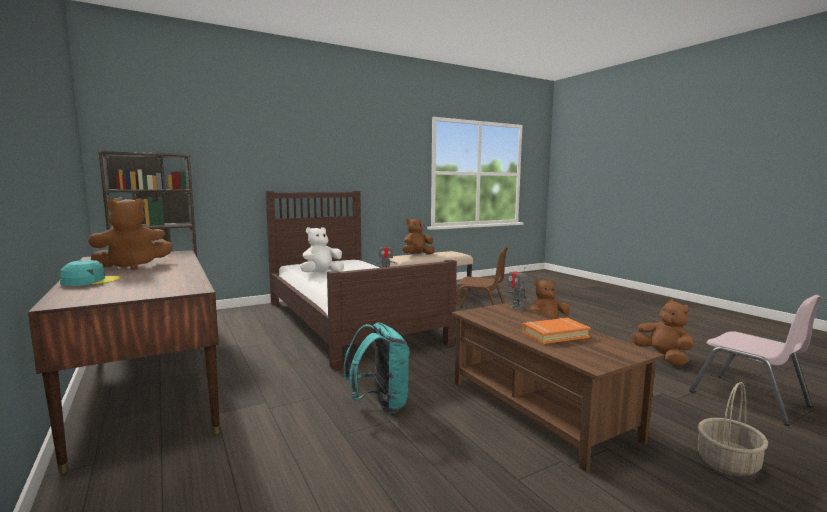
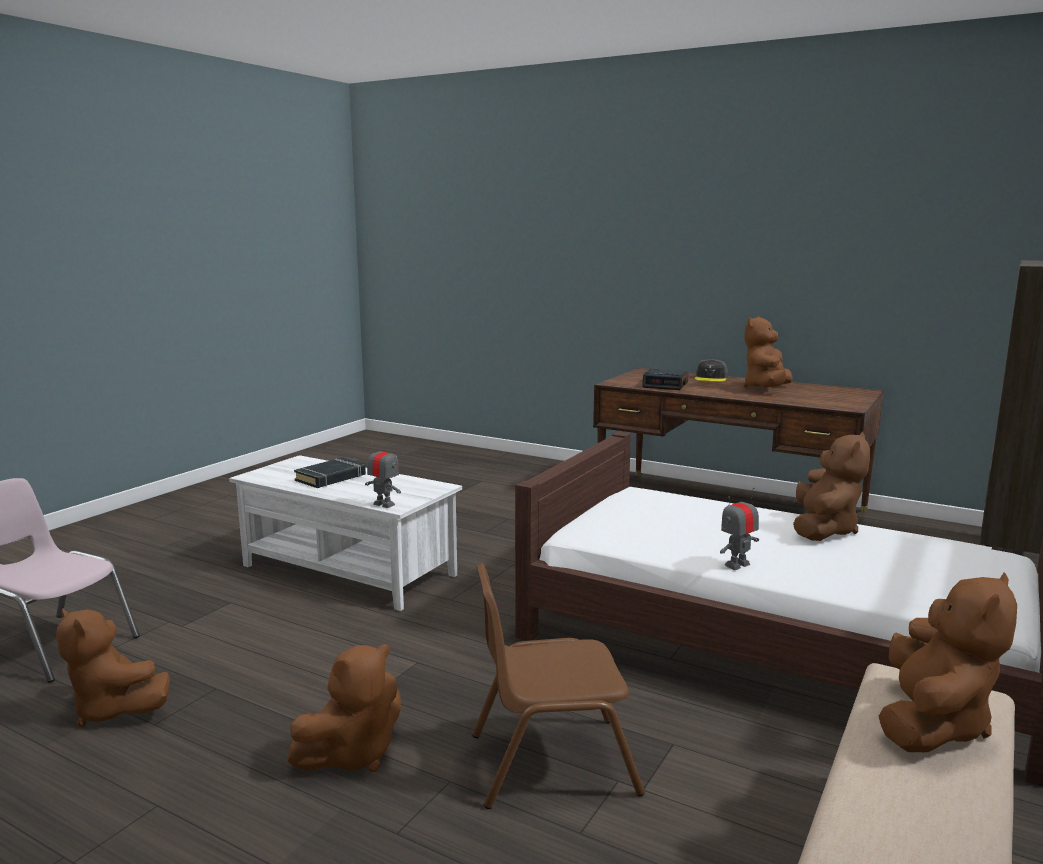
camera: 150 degrees right, 5 degrees up
turquoise cap [59,260,120,286] -> grey cap [694,359,728,382]
white plush toy [301,227,344,272] -> brown plush toy [793,432,870,541]
turquoise backpack [344,322,410,413] -> none
brown coffee table [452,303,664,472] -> white coffee table [229,455,462,611]
orange book [522,318,591,344] -> black book [294,457,366,488]
basket [698,382,768,476] -> none
none -> alarm clock [642,369,689,390]

